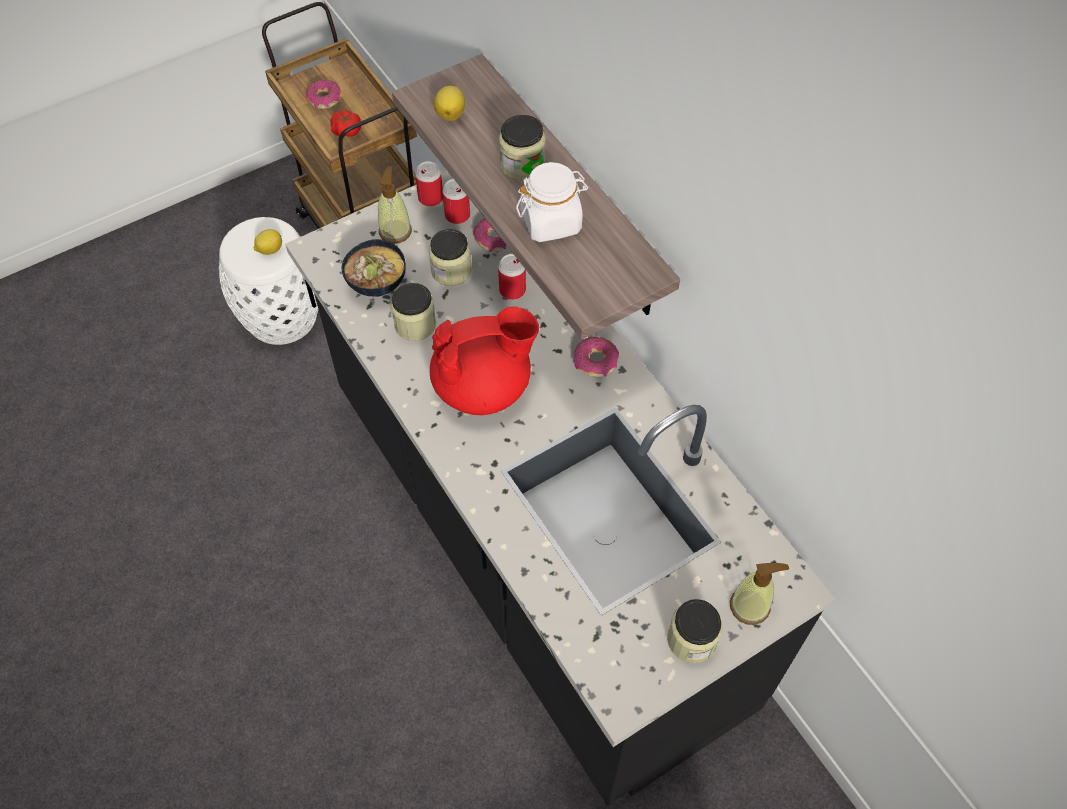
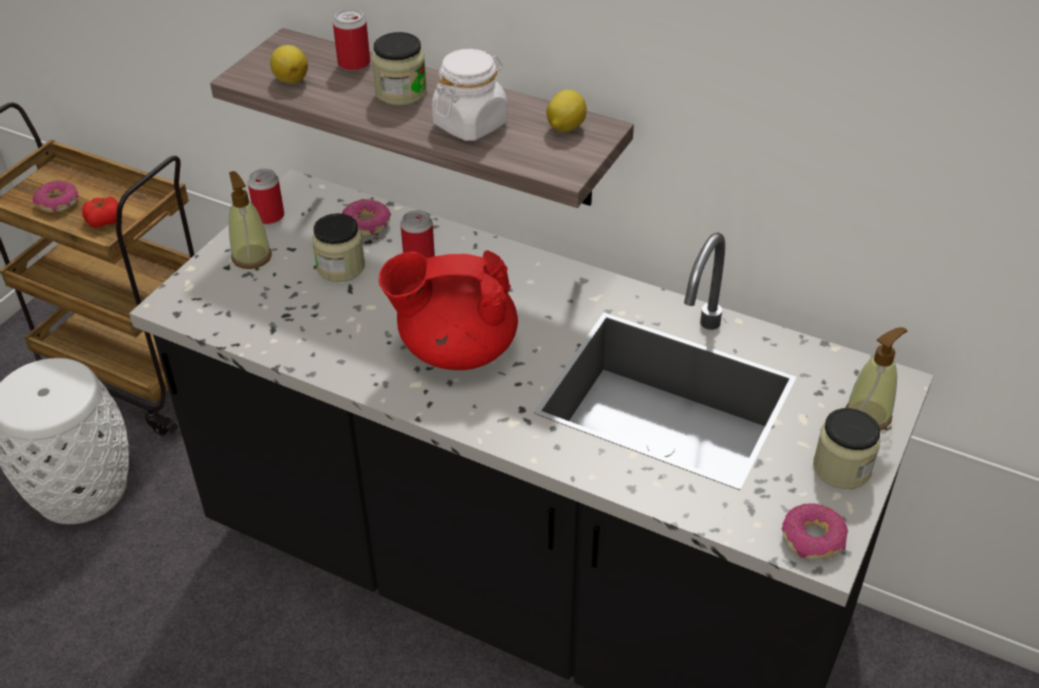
camera: 30 degrees left, 15 degrees down
lemon [254,229,282,255] -> lemon moved to [546,89,587,132]
bowl [342,239,406,297] -> none
jar [391,283,436,341] -> none
red teapot [430,307,539,415] -> red teapot turned 135 degrees counterclockwise [379,250,518,370]
can [442,179,470,224] -> can moved to [333,9,370,71]
donut [574,337,619,377] -> donut moved to [782,503,848,560]

